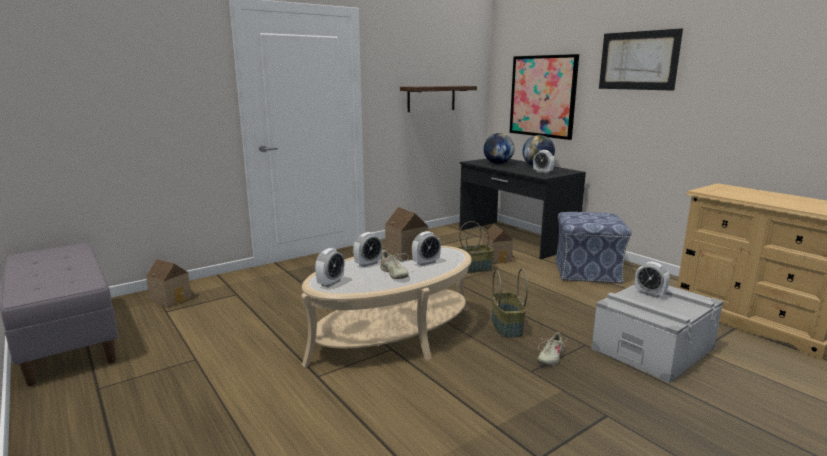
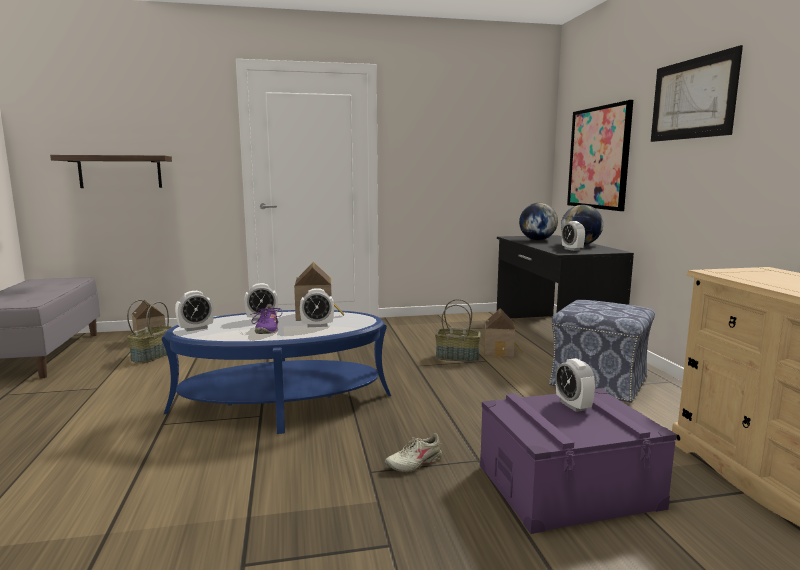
camera: 25 degrees right, 5 degrees down
beige coffee table [301,246,472,368] -> blue coffee table [162,310,391,434]
beige shoe [375,250,409,279] -> purple shoe [251,304,282,334]
shelf [400,86,477,112] -> shelf moved to [50,155,172,188]
basket [491,269,528,338] -> basket moved to [127,300,172,363]
grey storage box [591,281,724,384] -> purple storage box [480,388,677,534]

